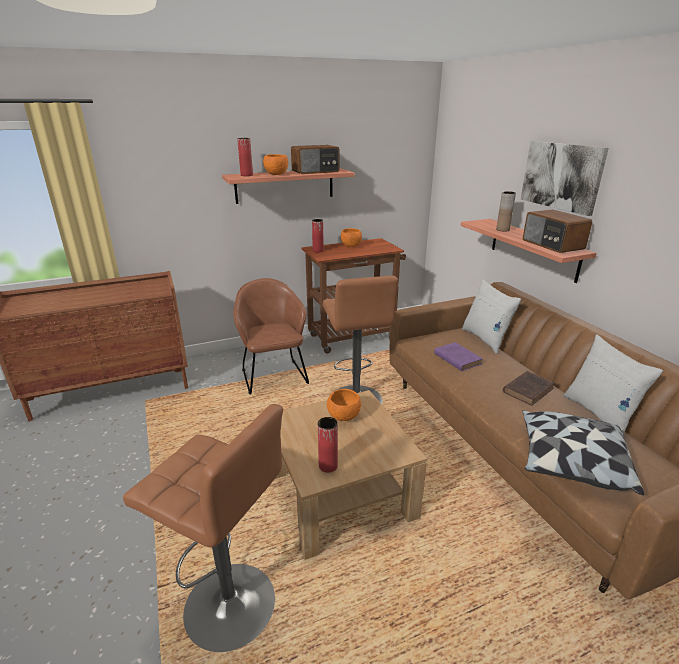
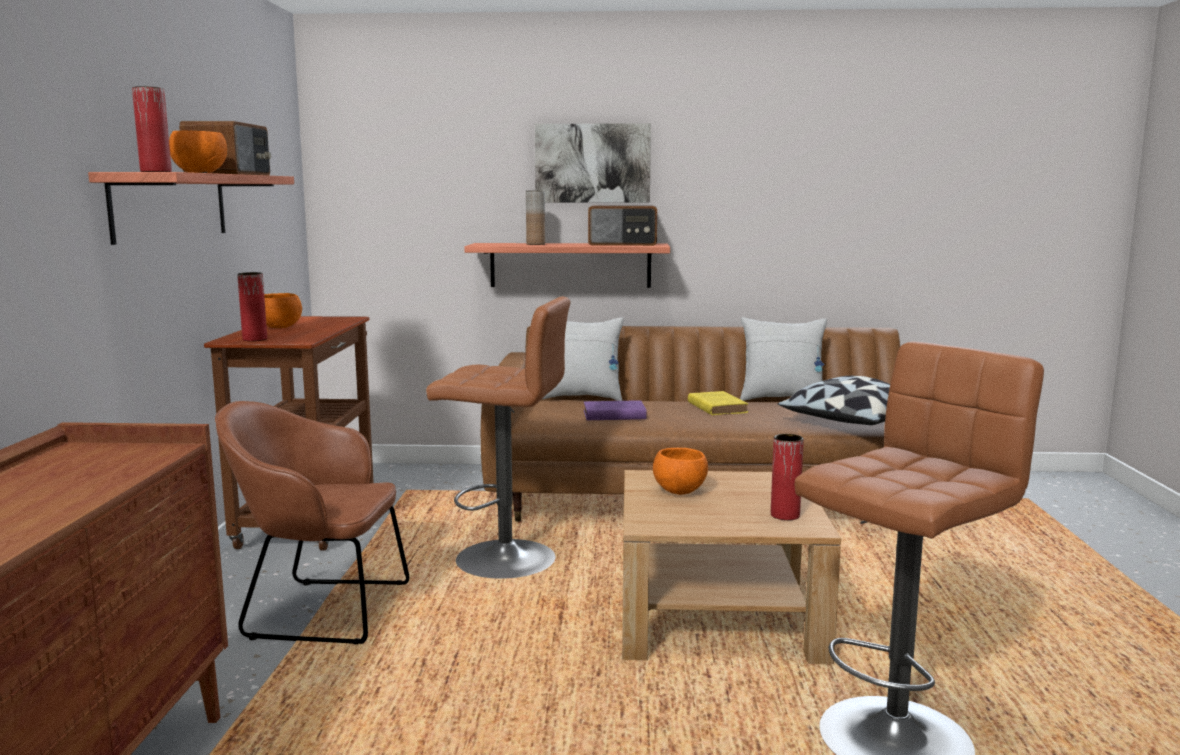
camera: 65 degrees left, 15 degrees down
brown book [503,371,555,406] -> yellow book [688,391,748,415]

